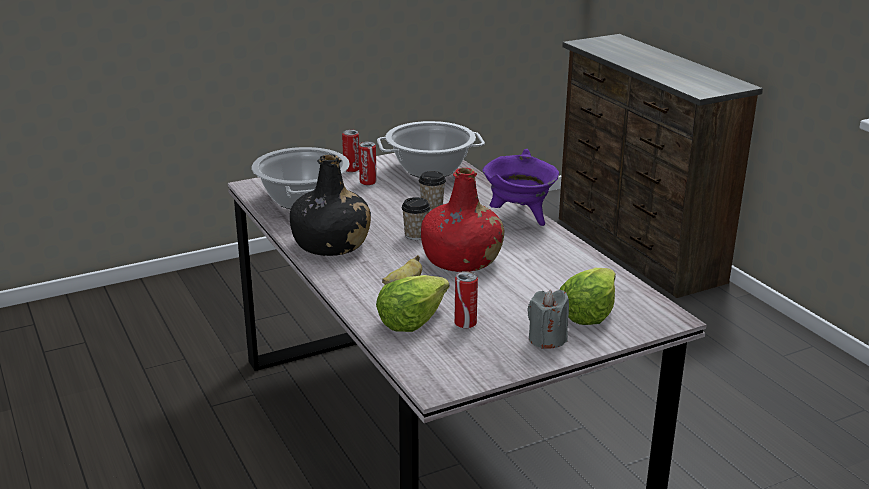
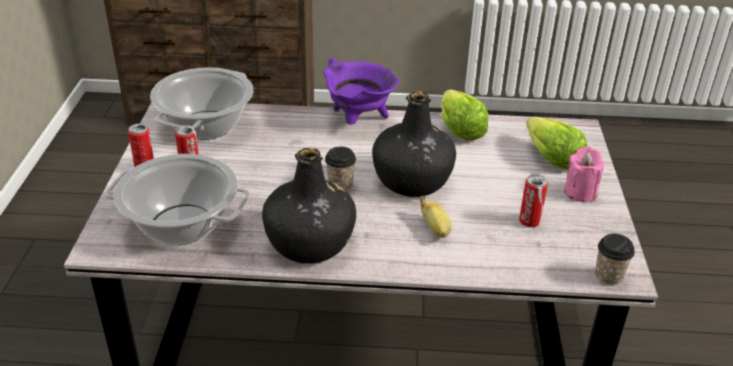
camera: 60 degrees left, 10 degrees up
lettuce [376,275,449,332] -> lettuce moved to [441,90,489,140]
cup [419,171,446,211] -> cup moved to [595,234,635,286]
red bottle [421,168,504,272] -> black bottle [372,91,456,197]
grey candle [527,290,569,349] -> pink candle [564,147,604,202]

